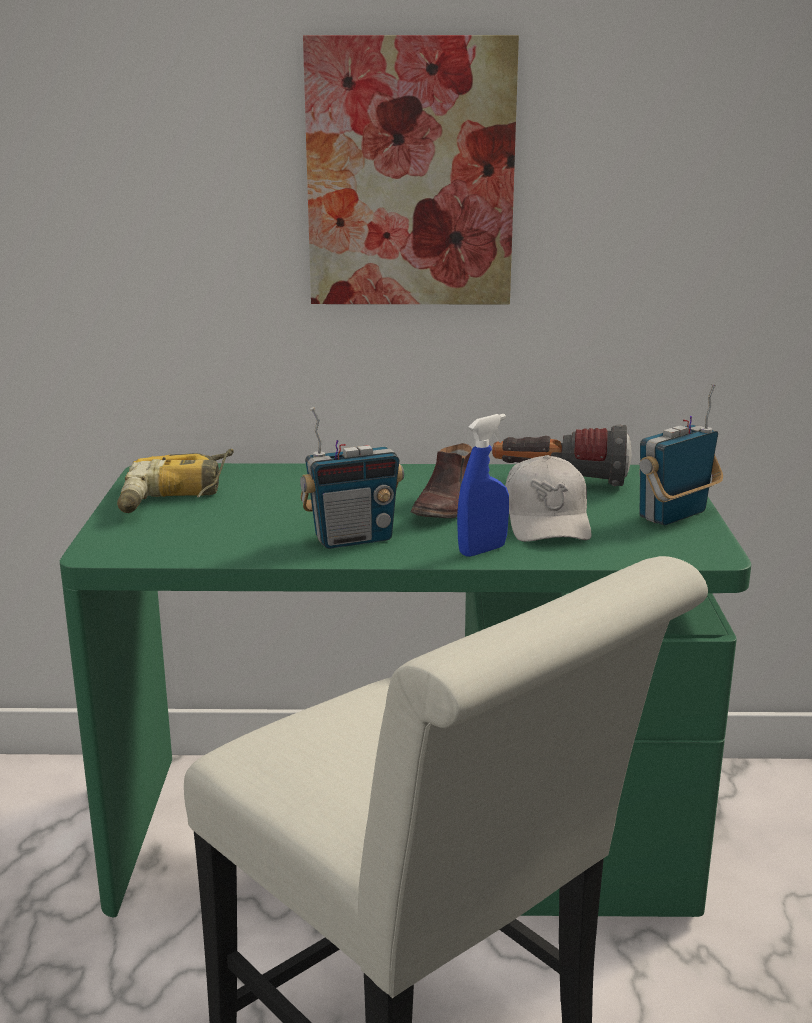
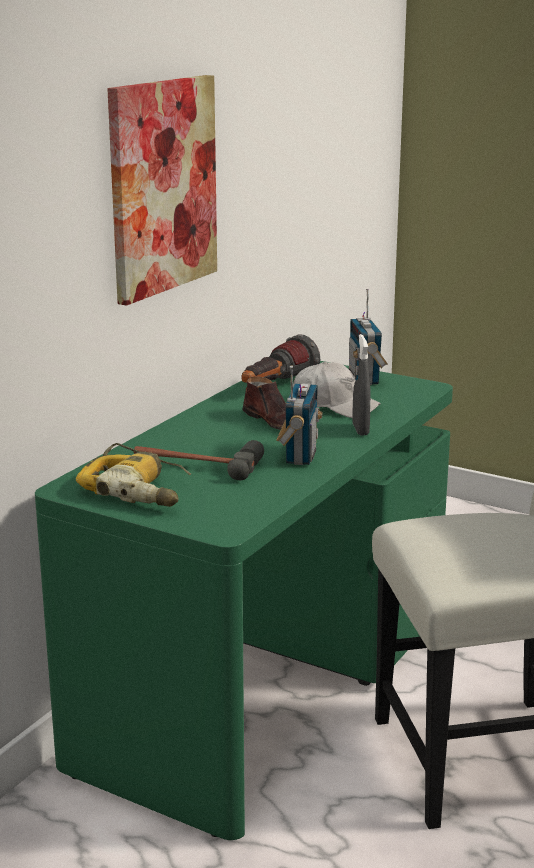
camera: 60 degrees left, 0 degrees up
blue spray bottle [457,414,509,557] -> grey spray bottle [352,334,371,436]
none -> hammer [134,440,264,480]

